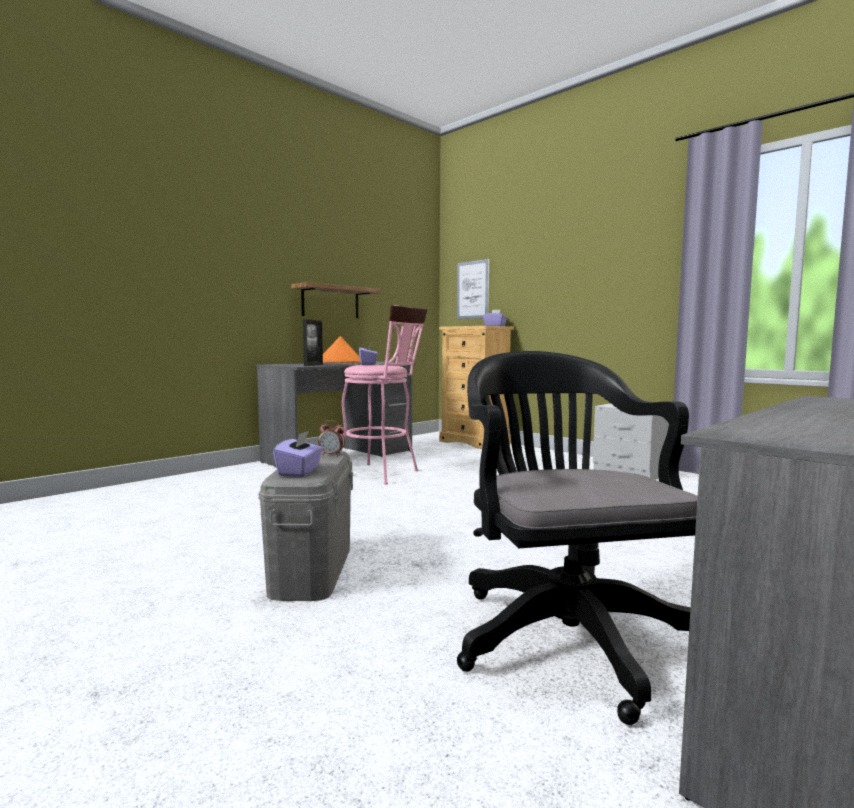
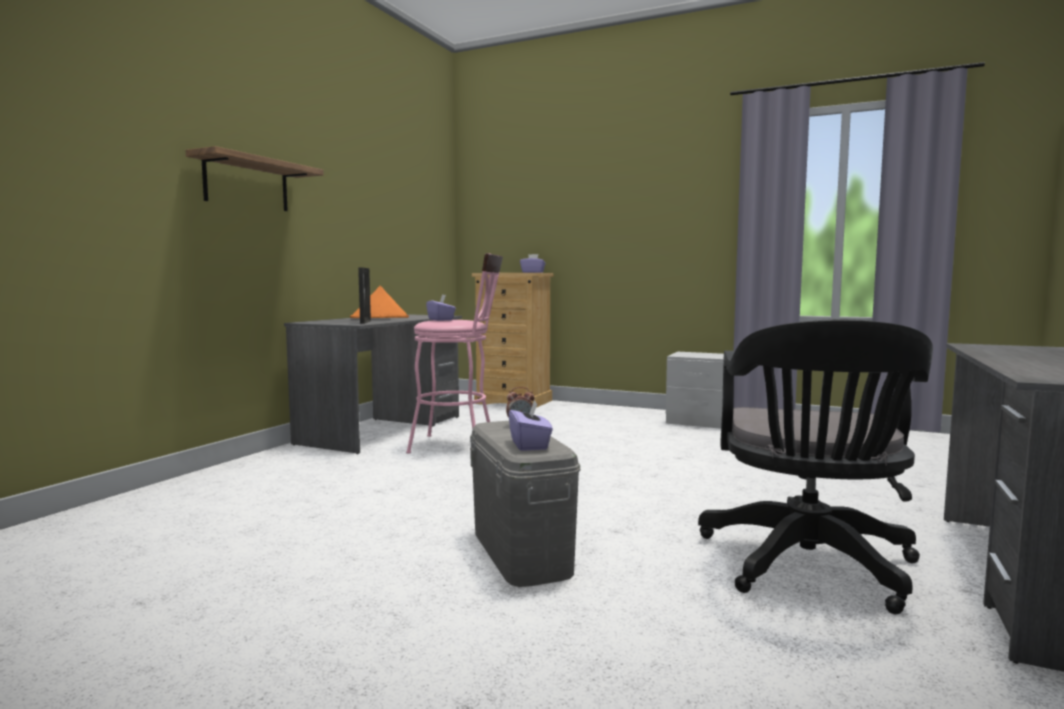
camera: 20 degrees left, 0 degrees up
shelf [291,282,382,318] -> shelf moved to [185,146,324,211]
picture [457,259,489,319] -> none
black office chair [457,351,698,725] -> black office chair turned 135 degrees counterclockwise [698,319,933,614]

